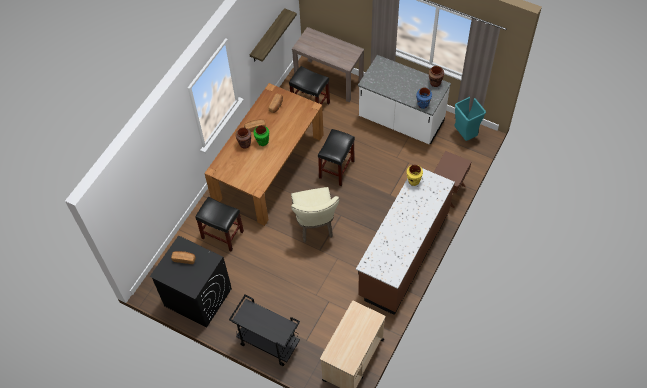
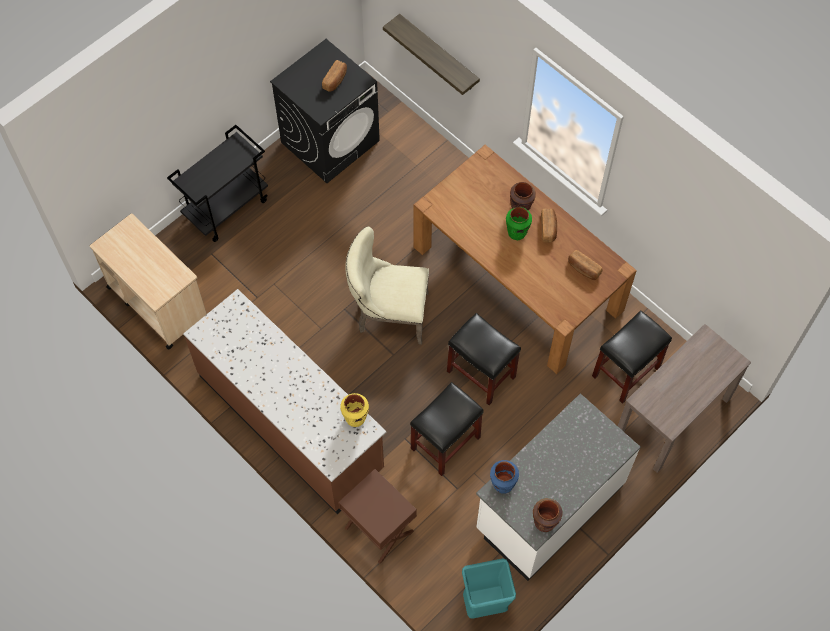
camera: 105 degrees right, 5 degrees up
black stool [195,197,244,252] -> black stool moved to [410,382,484,476]
shelf [250,8,297,62] -> shelf moved to [383,14,480,95]

